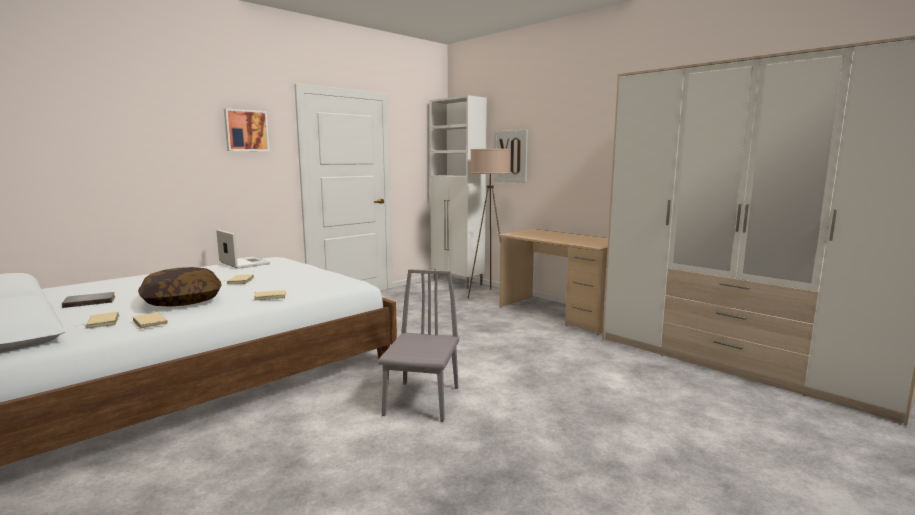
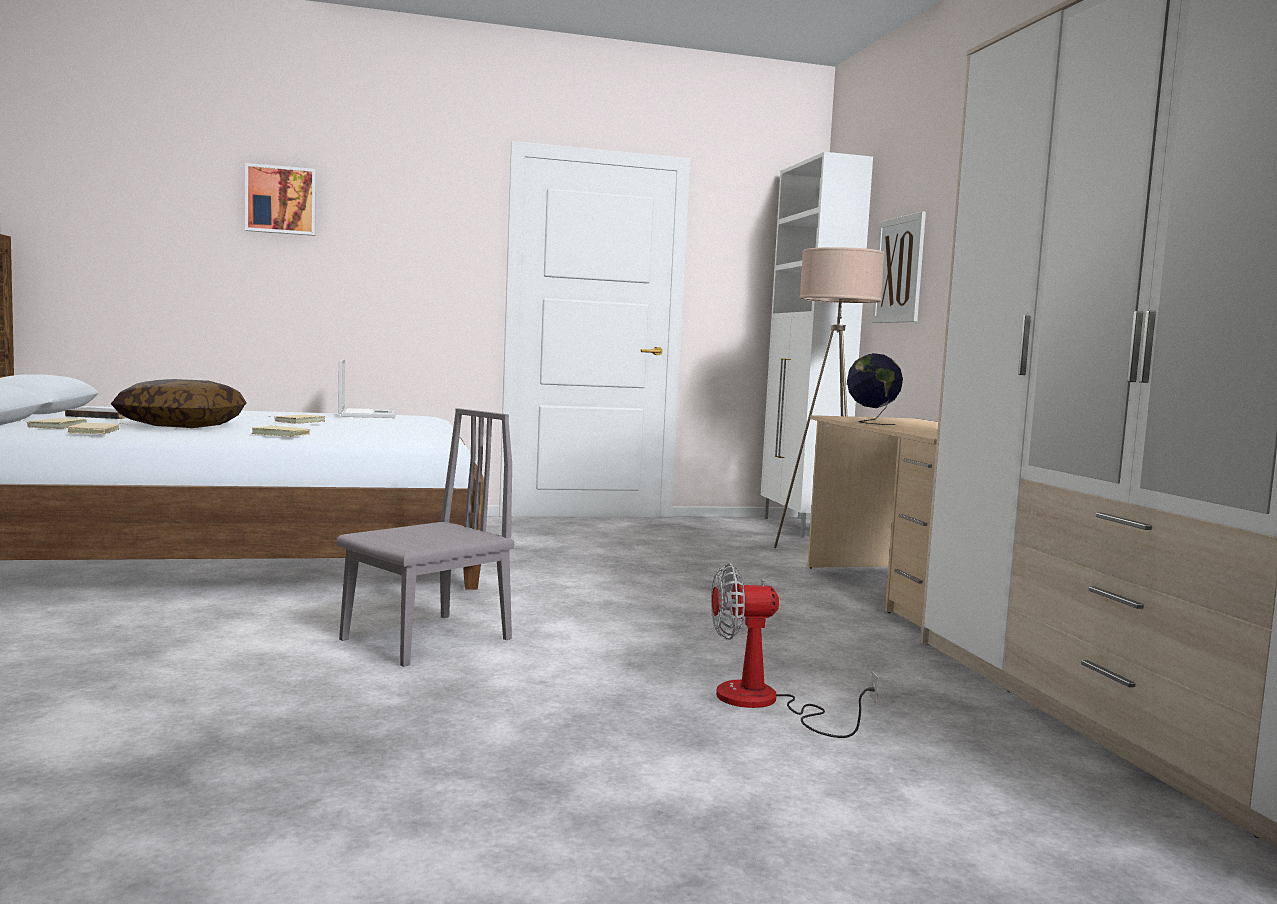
camera: 30 degrees right, 5 degrees down
picture [224,108,269,151] -> picture moved to [245,163,316,236]
none -> fan [711,563,879,738]
none -> globe [847,353,903,425]

